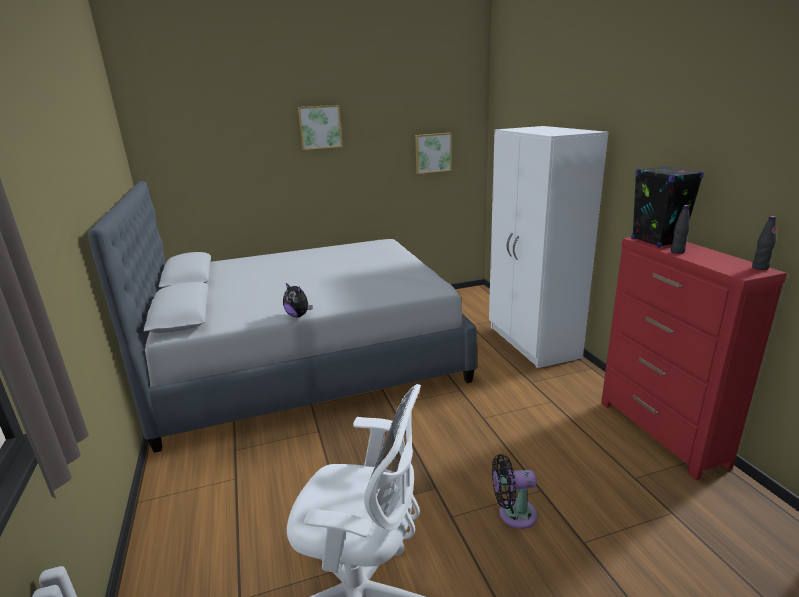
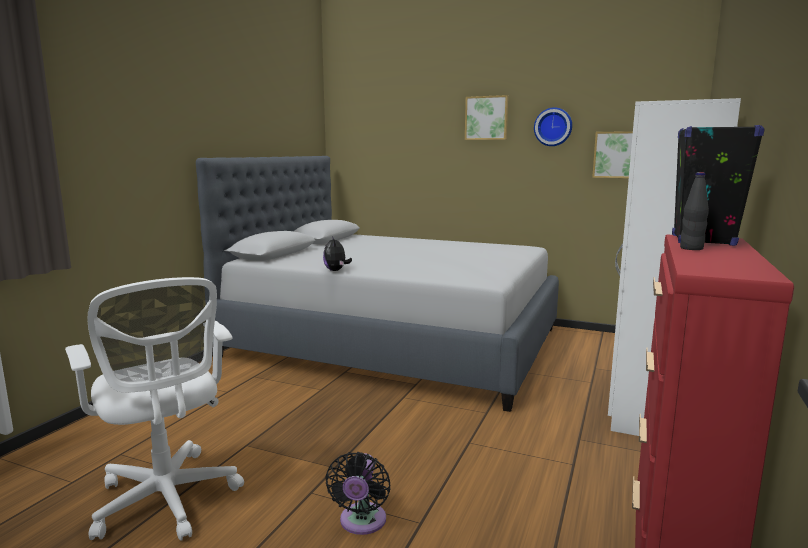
camera: 40 degrees right, 10 degrees down
black fan [492,454,537,529] -> black fan turned 120 degrees counterclockwise [325,452,391,535]
black bottle [752,216,776,270] -> none
none -> wall clock [534,107,572,146]

